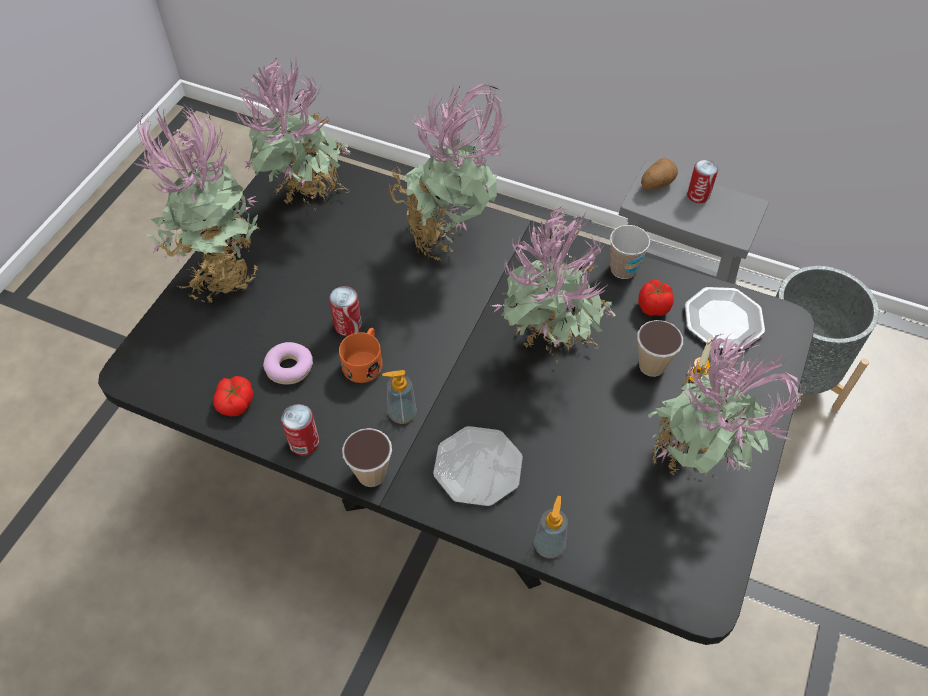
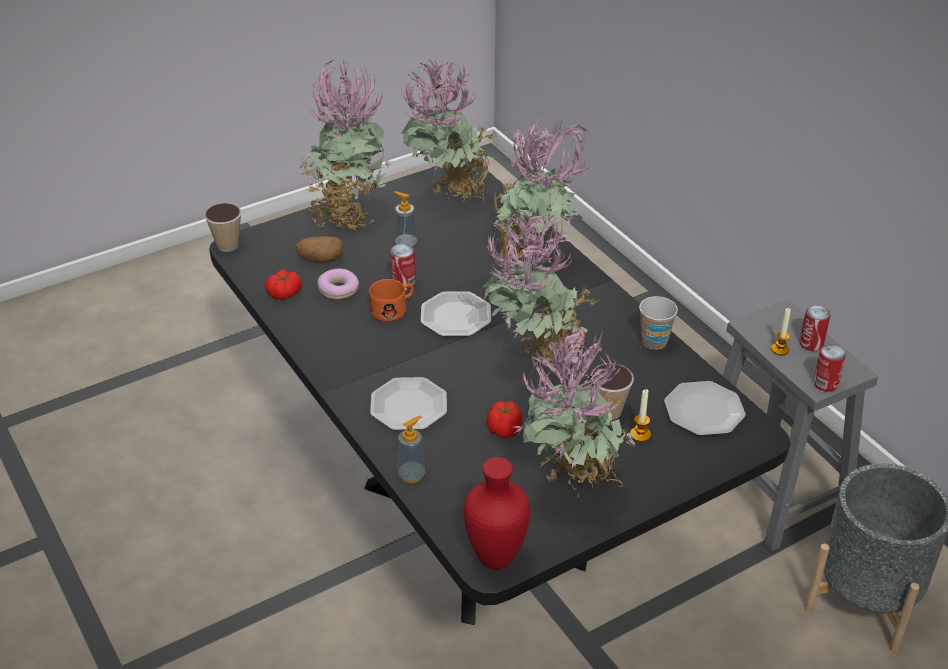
camera: 35 degrees right, 15 degrees down
can [281,404,319,456] -> can moved to [813,344,846,392]
cup [342,428,392,487] -> cup moved to [204,203,242,252]
soap dispenser [382,370,417,424] -> soap dispenser moved to [393,191,417,247]
tomato [638,280,674,316] -> tomato moved to [487,401,522,438]
potato [641,158,678,190] -> potato moved to [296,236,344,263]
none -> plate [421,291,491,337]
none -> red vase [464,457,530,570]
none -> candle [771,308,791,355]

